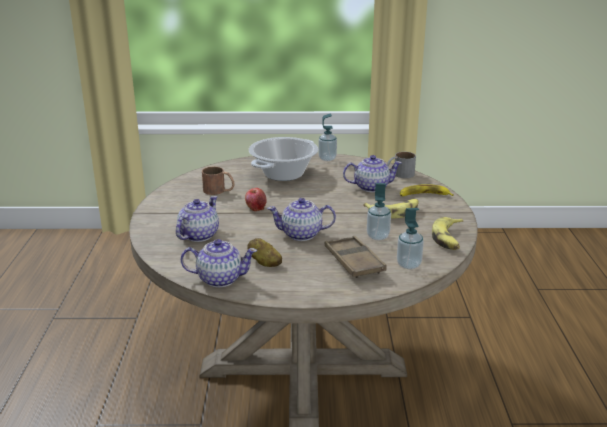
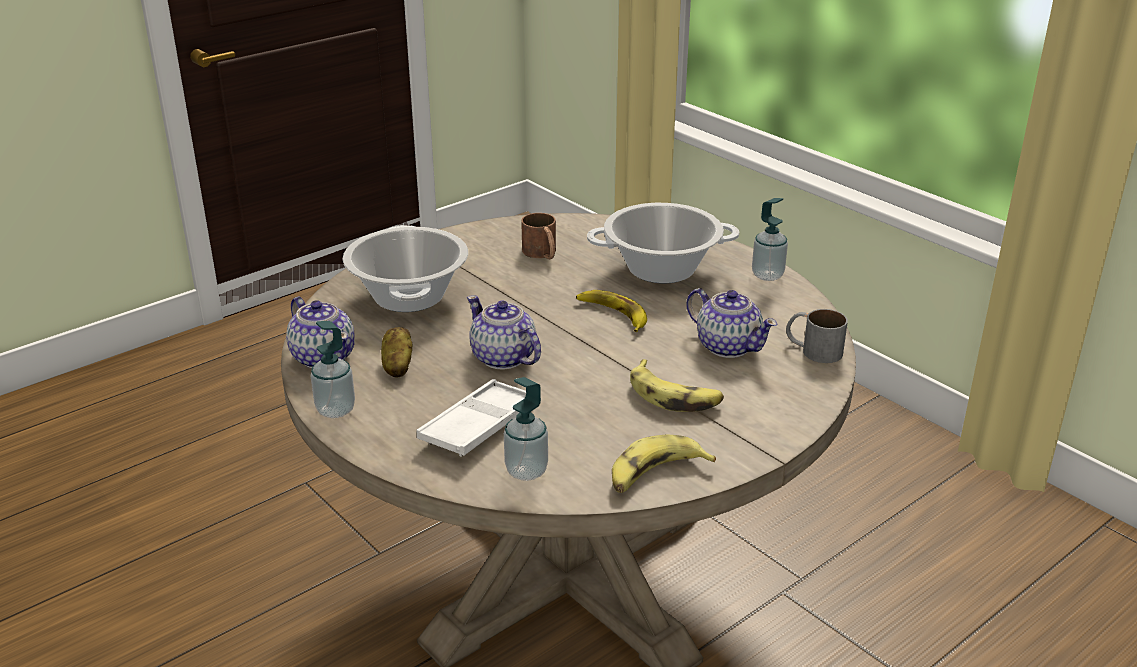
camera: 50 degrees right, 5 degrees up
teapot [176,196,219,242] -> cooking pot [343,225,468,312]
apple [245,188,267,211] -> none
brown tray [325,236,387,278] -> white tray [416,379,526,456]
soap dispenser [367,183,391,240] -> soap dispenser moved to [311,321,355,418]
banana [400,184,454,196] -> banana moved to [576,290,647,332]

